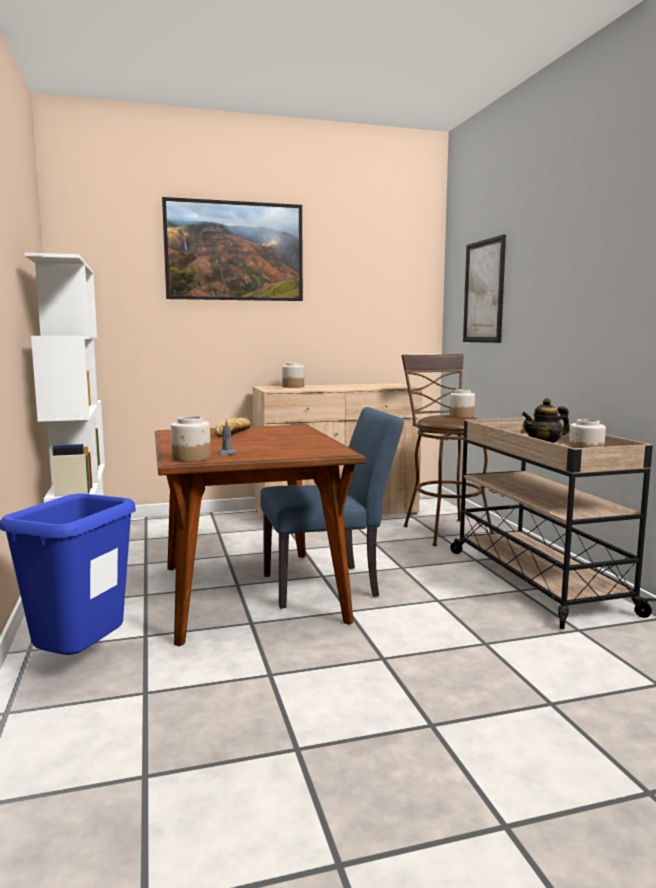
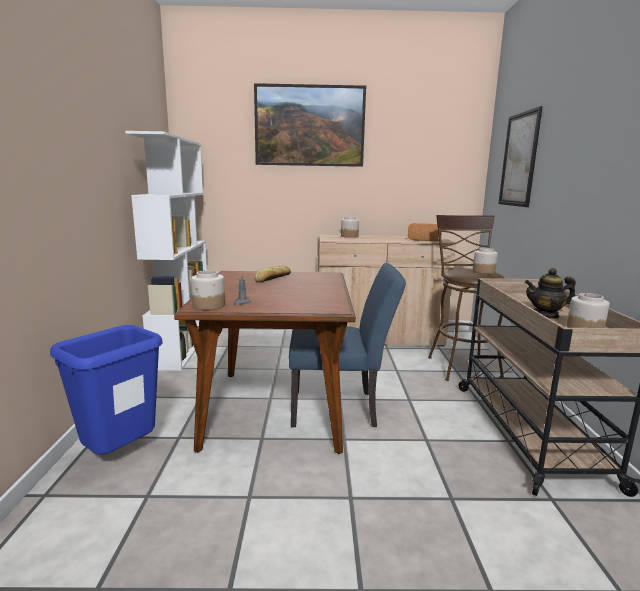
camera: 15 degrees right, 5 degrees up
none -> bread [408,223,442,242]

